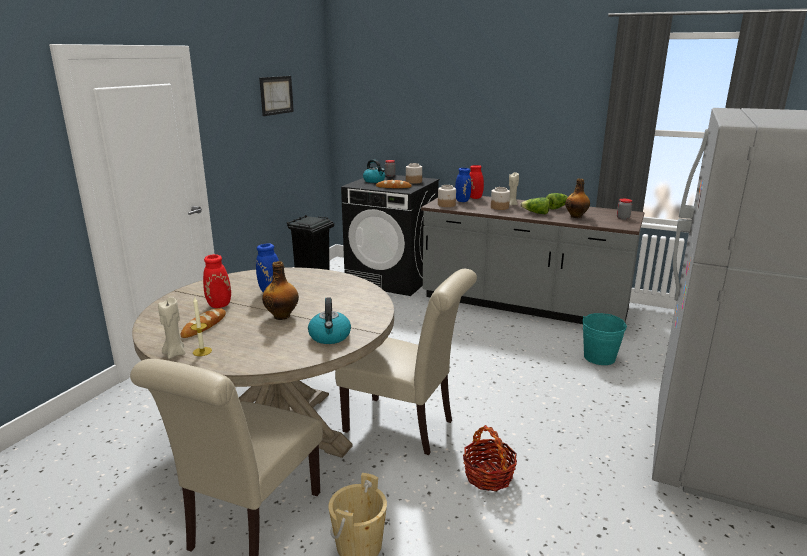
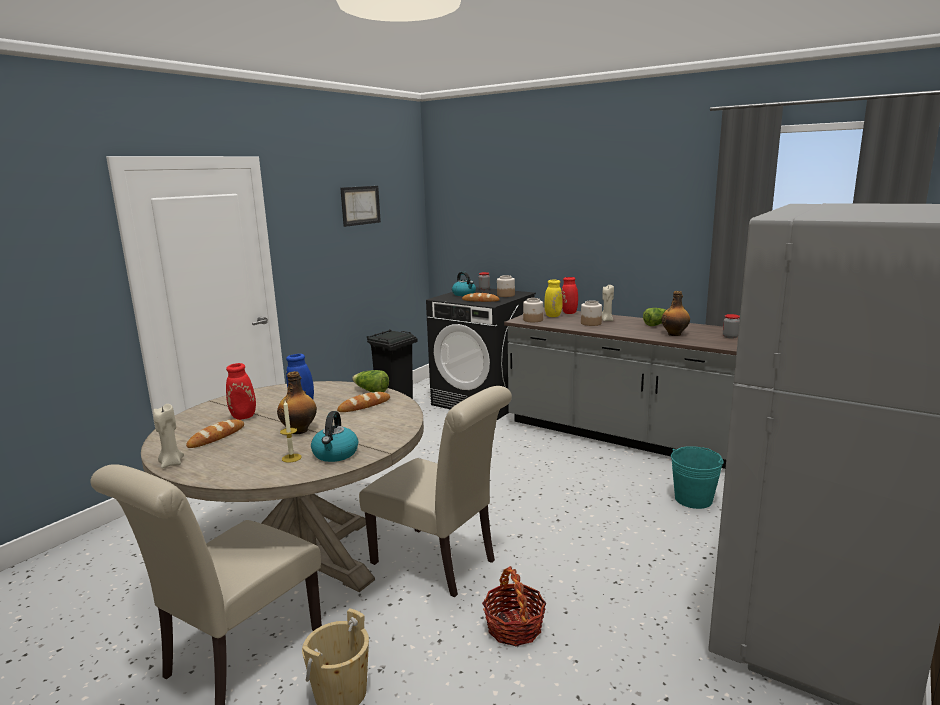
camera: 10 degrees right, 5 degrees down
candle [190,298,212,356] -> candle moved to [280,401,302,463]
blue vase [455,168,471,202] -> yellow vase [544,279,563,317]
lettuce [520,198,550,214] -> lettuce moved to [352,370,389,393]
none -> bread [337,392,390,412]

